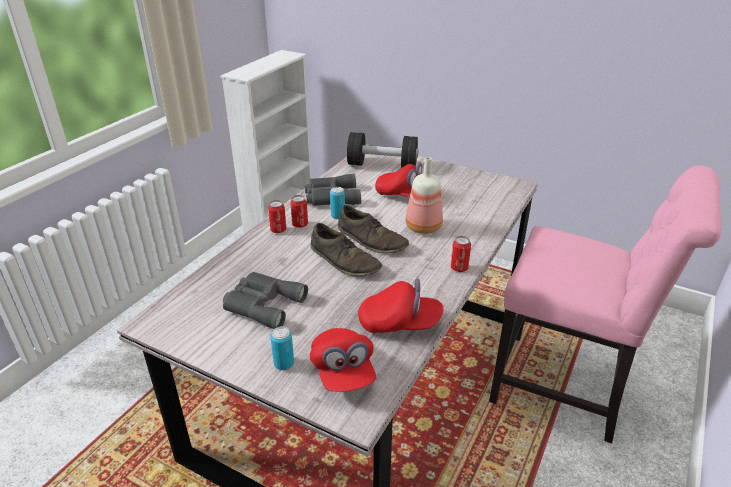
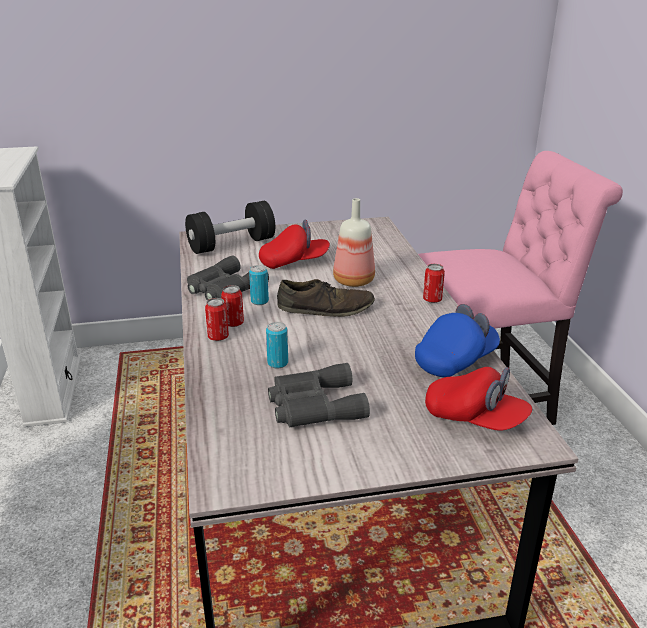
camera: 40 degrees left, 5 degrees down
can [270,327,294,370] -> can moved to [266,322,288,369]
brown shoe [311,223,382,276] -> none
red cap [358,278,443,333] -> blue cap [415,304,500,378]

